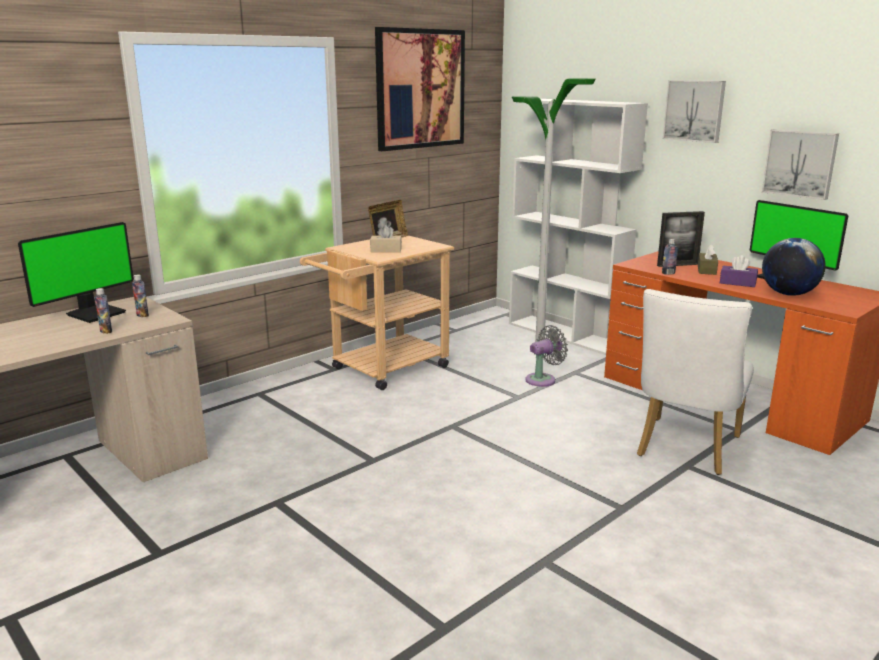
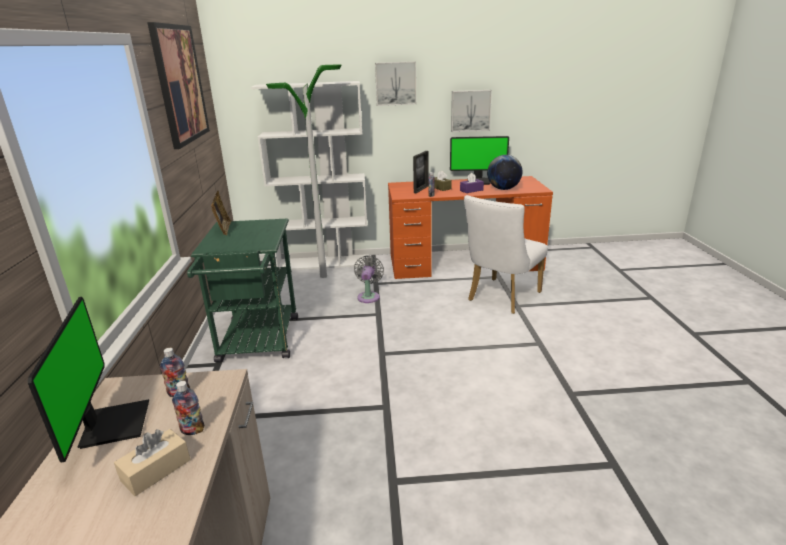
camera: 50 degrees left, 5 degrees up
beige cart [300,236,454,390] -> green cart [187,219,298,363]
beige tissue box [370,225,402,252] -> beige tissue box moved to [114,429,191,496]
white chair [637,289,754,475] -> white chair turned 60 degrees clockwise [464,195,548,314]

